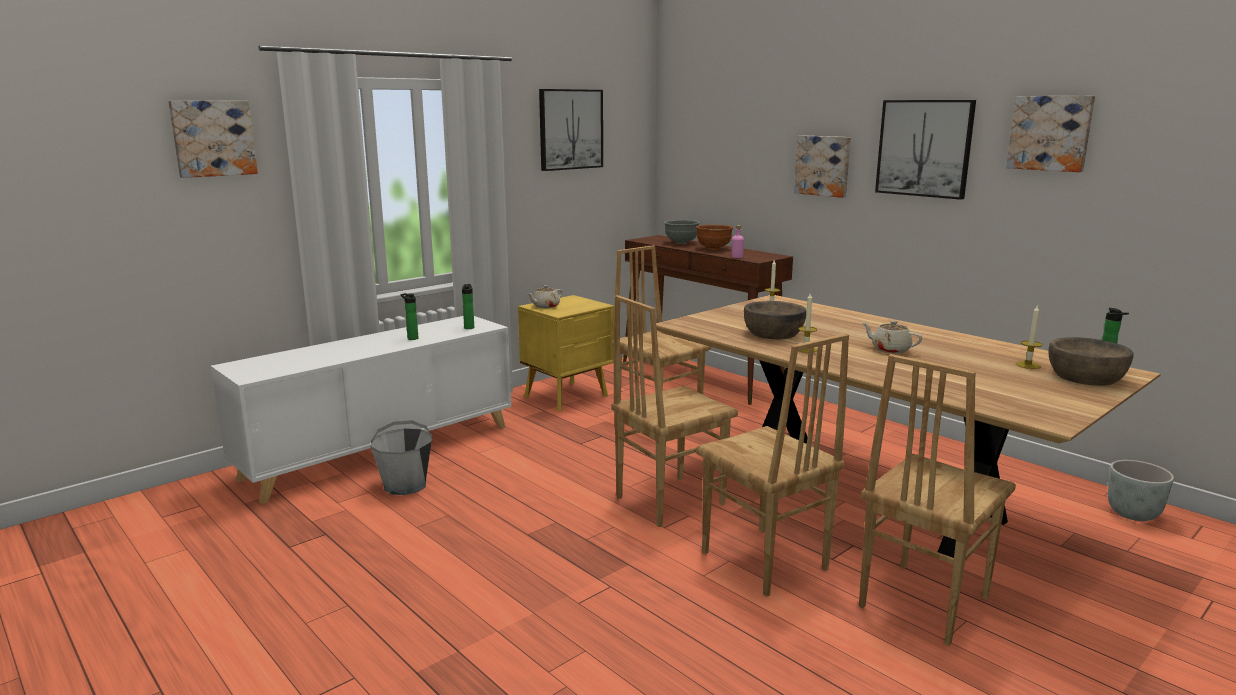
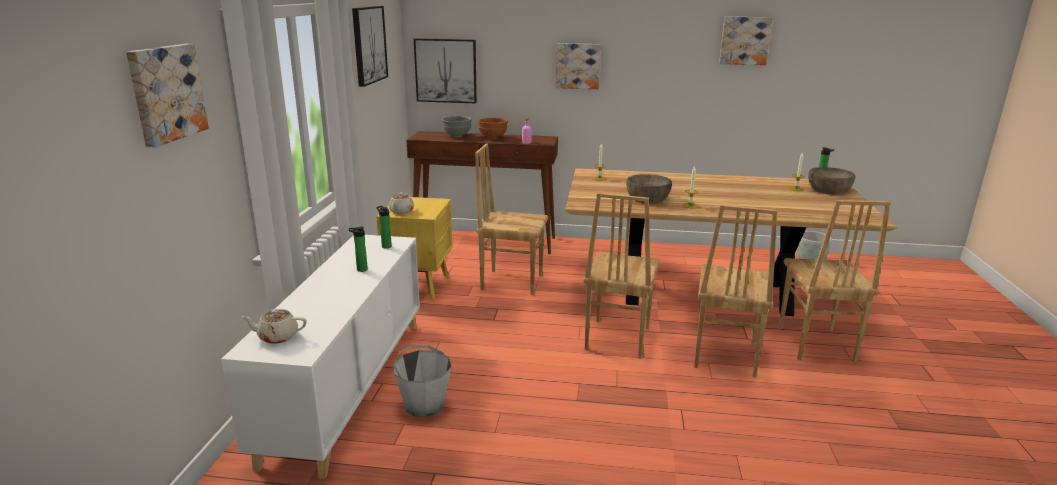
camera: 40 degrees left, 5 degrees up
brown chair [696,333,849,597] -> brown chair turned 90 degrees clockwise [694,205,778,378]
beige teapot [861,321,922,353] -> beige teapot moved to [241,309,307,344]
picture [875,100,976,200] -> picture moved to [414,38,477,103]

